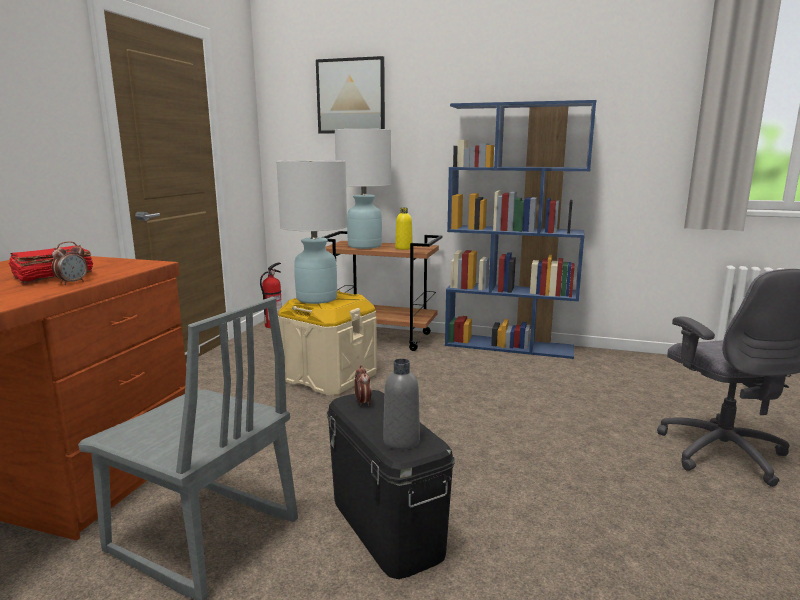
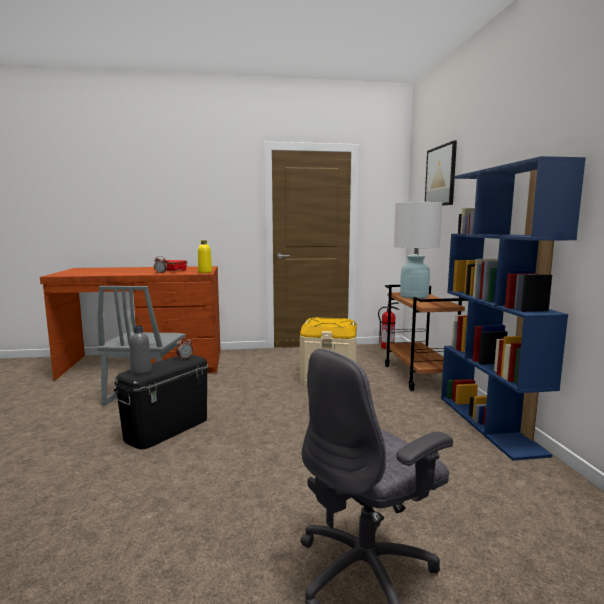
camera: 65 degrees right, 5 degrees down
white table lamp [276,160,347,304] -> none
yellow bottle [395,208,413,250] -> yellow bottle moved to [198,240,212,273]

